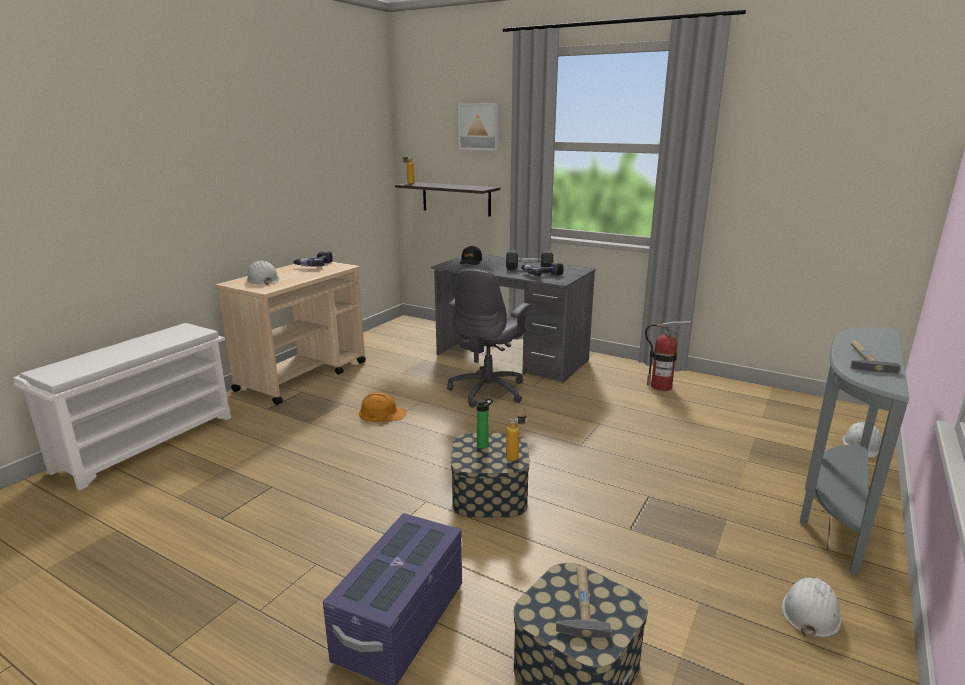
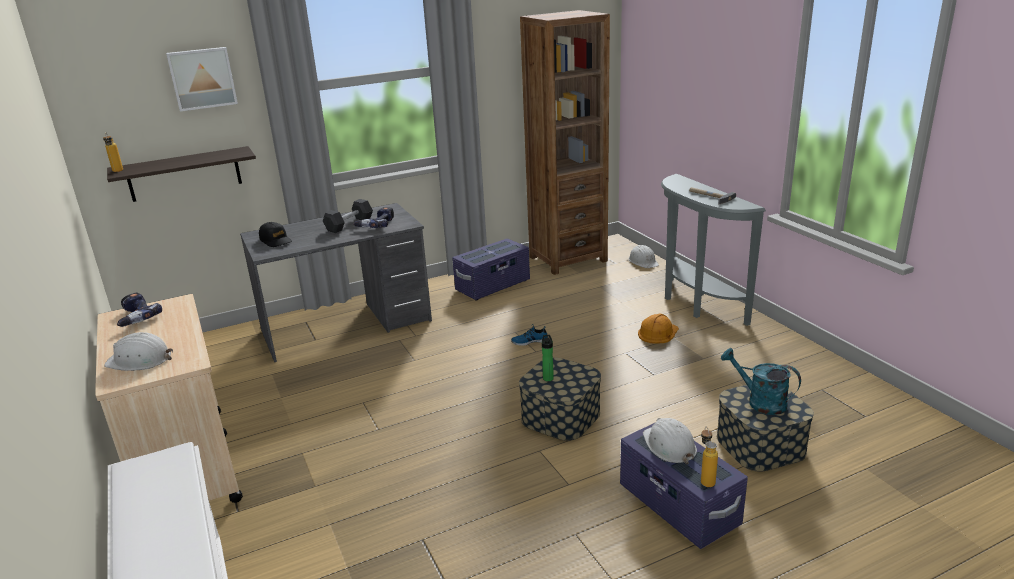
camera: 55 degrees left, 5 degrees up
orange hard hat [359,393,407,422] -> orange hard hat moved to [638,313,679,344]
grey office chair [447,268,532,408] -> none
bottle [506,408,527,461] -> bottle moved to [701,426,718,487]
hammer [556,565,612,638] -> turquoise watering can [721,348,801,415]
fire extinguisher [645,321,691,391] -> purple storage box [452,238,530,300]
white hard hat [782,578,841,637] -> white hard hat moved to [643,418,697,464]
none -> shoe [511,324,548,346]
none -> brown bookcase [520,10,610,275]

